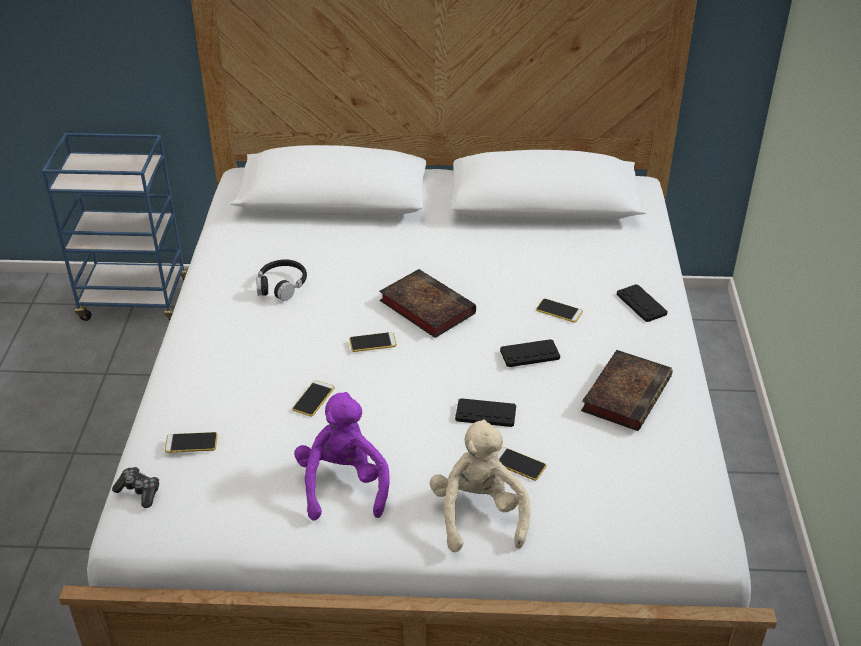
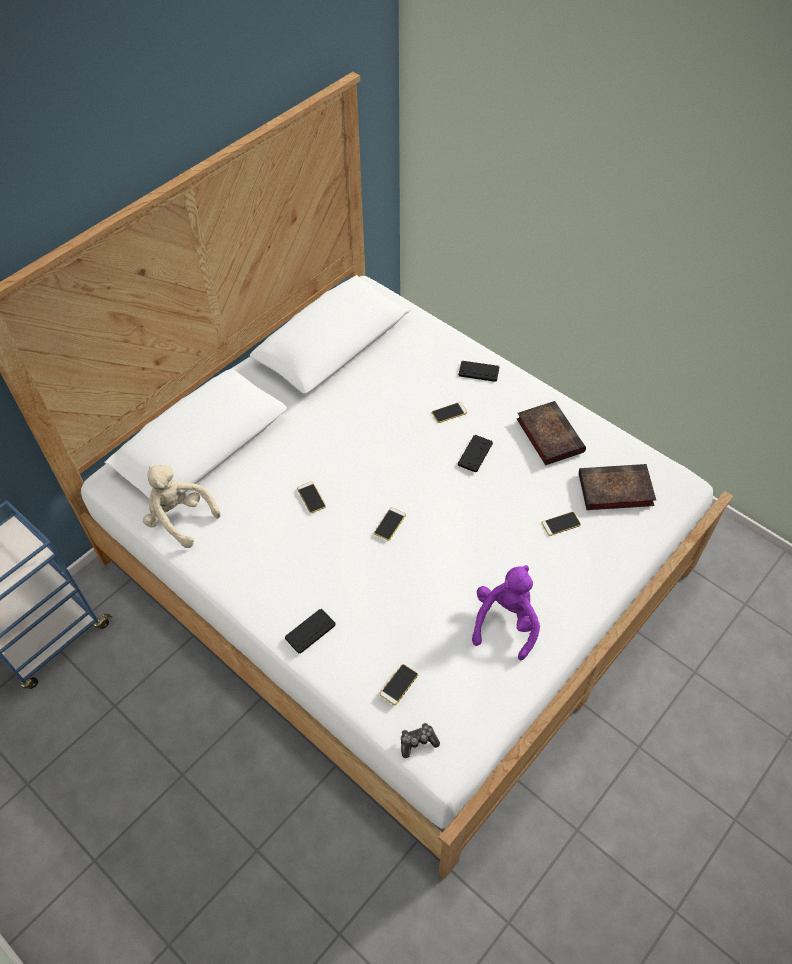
camera: 50 degrees left, 15 degrees up
black headphones [256,259,307,301] -> none
phone [292,380,335,417] -> phone moved to [297,482,326,513]
purple plush toy [294,392,390,521] -> purple plush toy turned 75 degrees clockwise [472,565,540,660]
book [379,269,476,338] -> book moved to [579,464,656,510]
beige plush toy [430,419,531,552] -> beige plush toy moved to [143,465,221,548]
black game controller [455,398,516,427] -> black game controller moved to [285,609,335,654]

